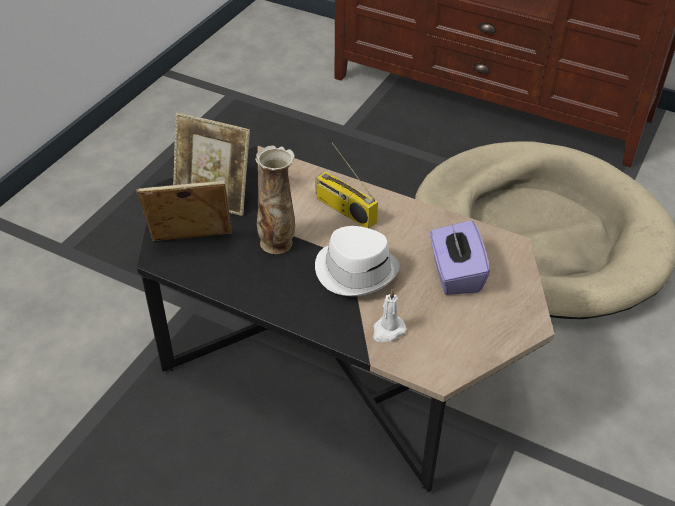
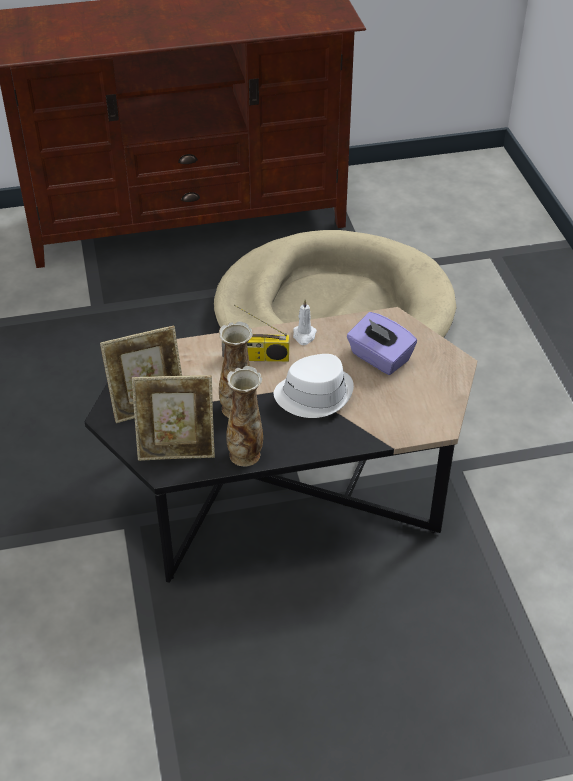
camera: 40 degrees left, 0 degrees up
picture frame [136,181,232,241] -> picture frame turned 135 degrees counterclockwise [132,375,215,461]
white candle [373,289,407,342] -> white candle moved to [293,300,317,345]
none -> vase [226,366,263,467]

